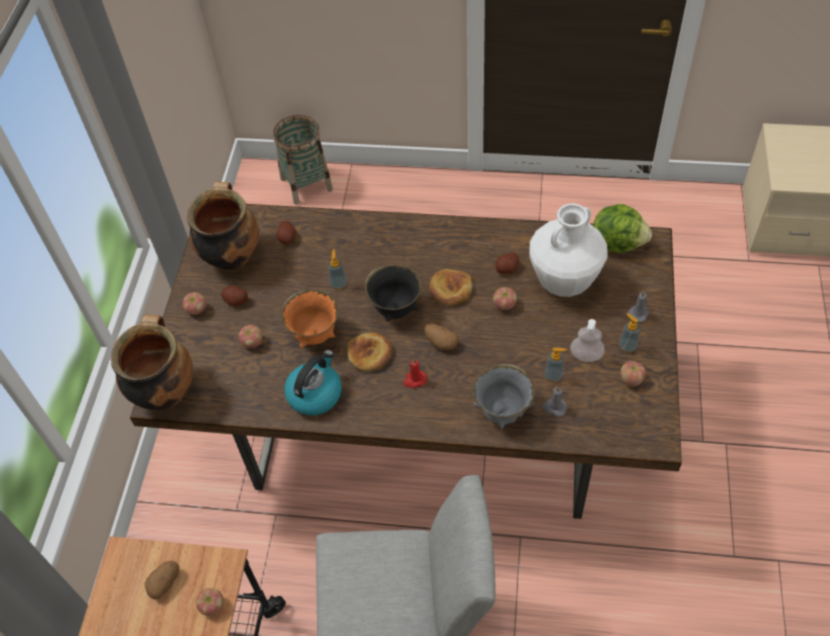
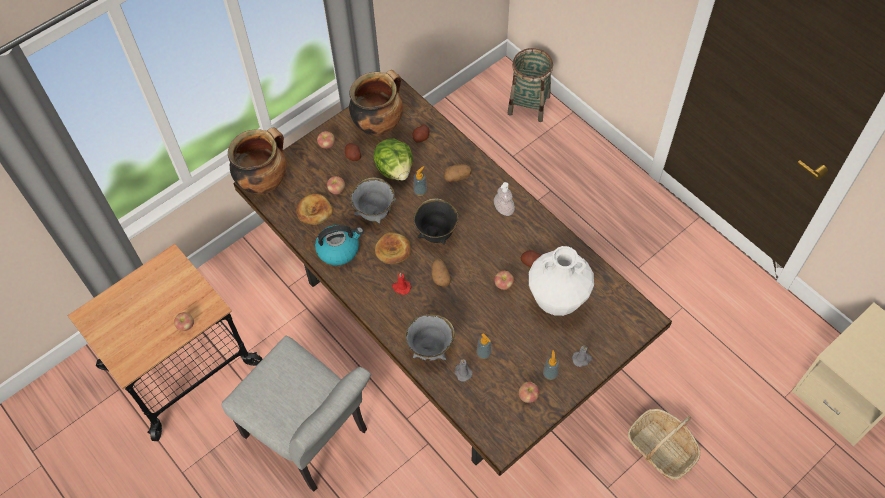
camera: 40 degrees right, 5 degrees up
potato [145,561,179,599] -> potato moved to [444,164,472,182]
orange bowl [281,290,339,347] -> grey bowl [351,177,396,224]
bread [429,269,473,306] -> bread moved to [296,194,333,225]
soap dispenser [570,319,605,362] -> soap dispenser moved to [494,182,515,216]
lettuce [593,204,652,253] -> lettuce moved to [374,139,413,181]
none -> basket [627,409,700,480]

